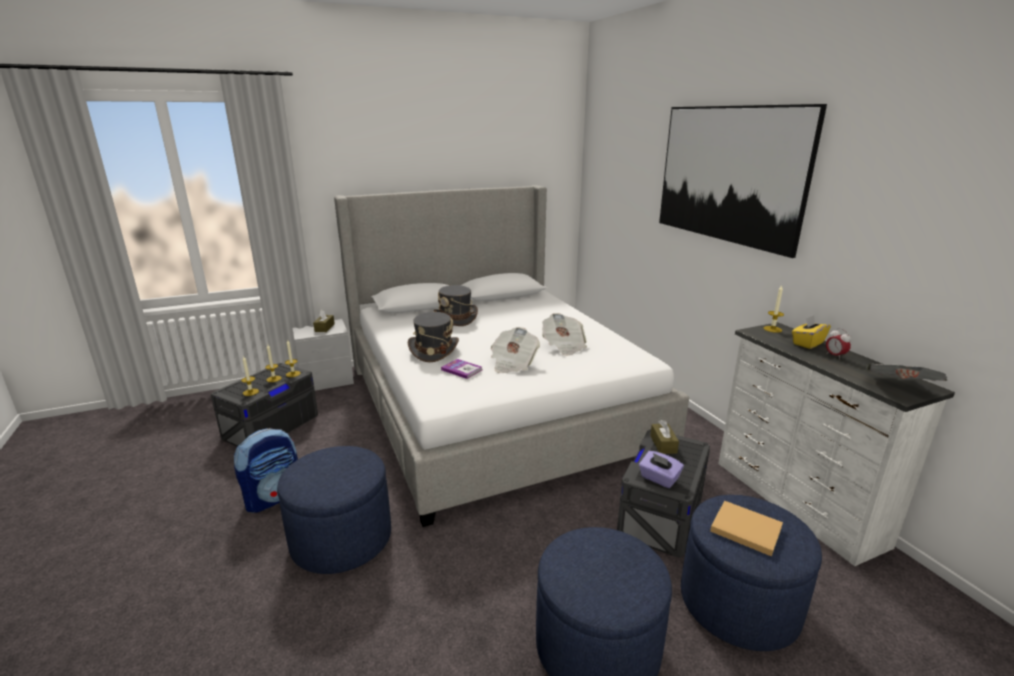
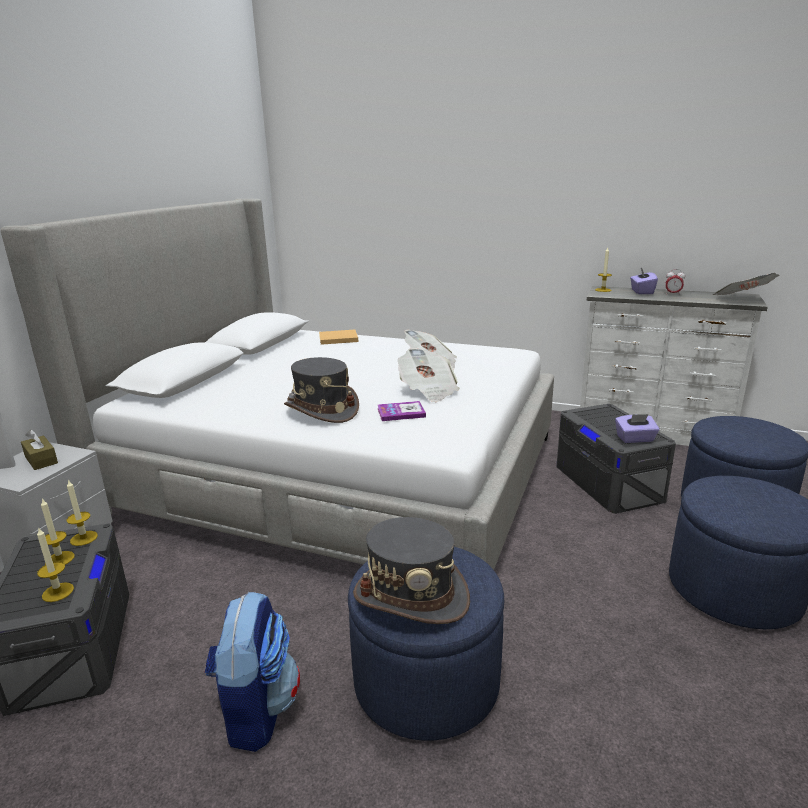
camera: 45 degrees left, 0 degrees up
grey hat [434,285,478,326] -> grey hat moved to [353,517,470,624]
brown tissue box [650,420,679,454] -> none
picture [659,104,827,258] -> none
beige book [710,501,783,557] -> beige book moved to [319,330,358,345]
yellow tissue box [792,315,831,349] -> purple tissue box [630,268,658,294]

